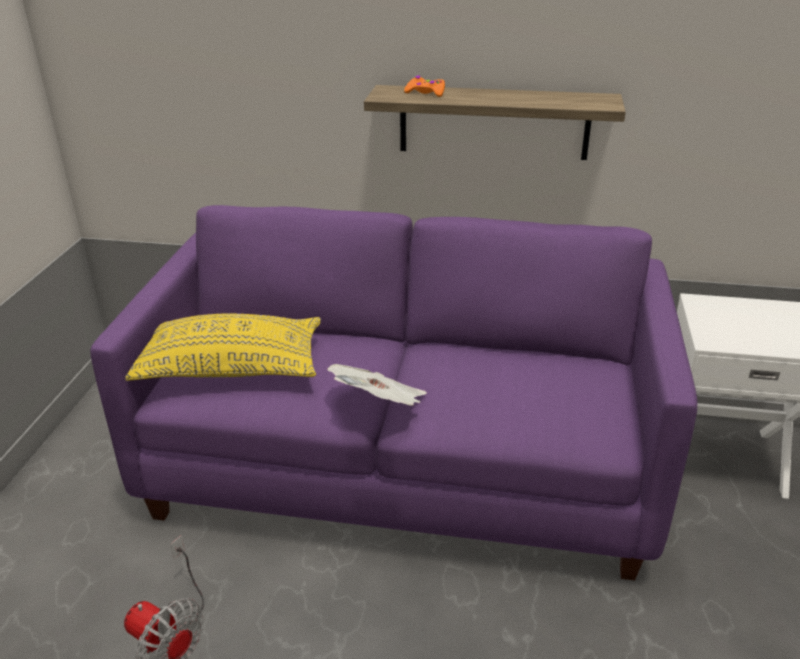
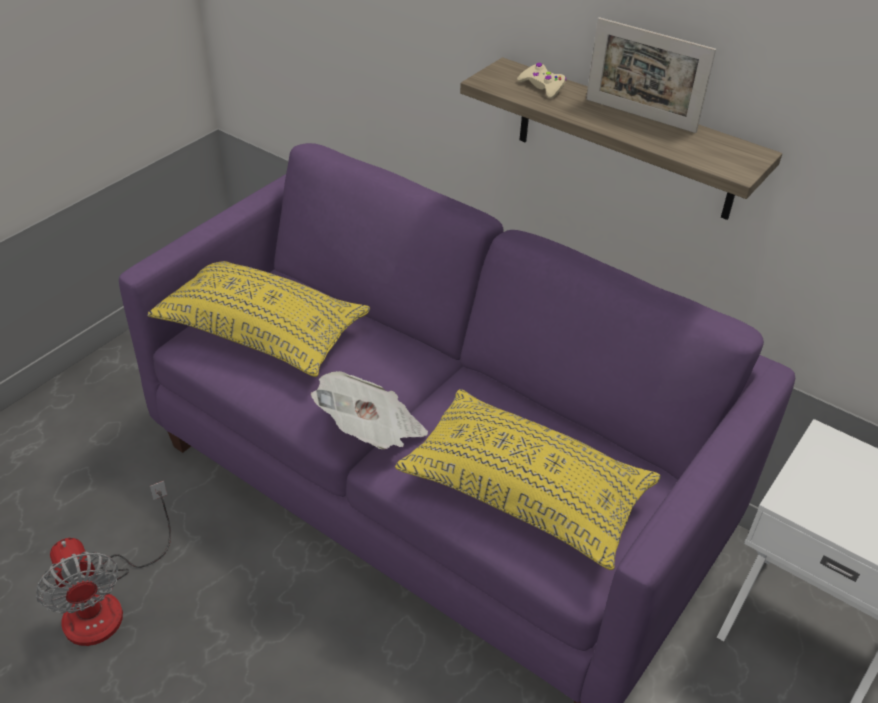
camera: 25 degrees right, 10 degrees up
orange game controller [404,76,445,97] -> beige game controller [517,63,566,99]
none -> yellow pillow [395,389,661,570]
none -> picture frame [586,17,716,133]

